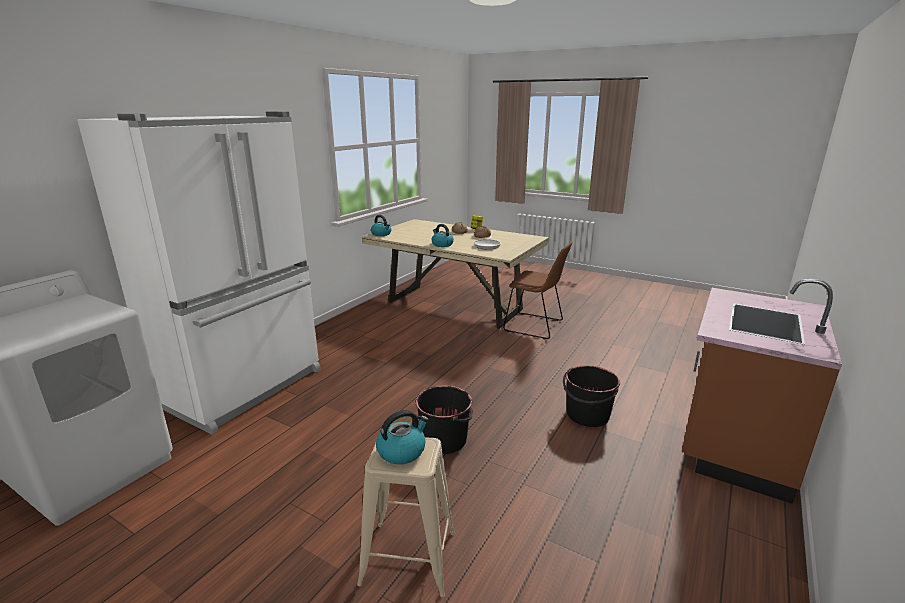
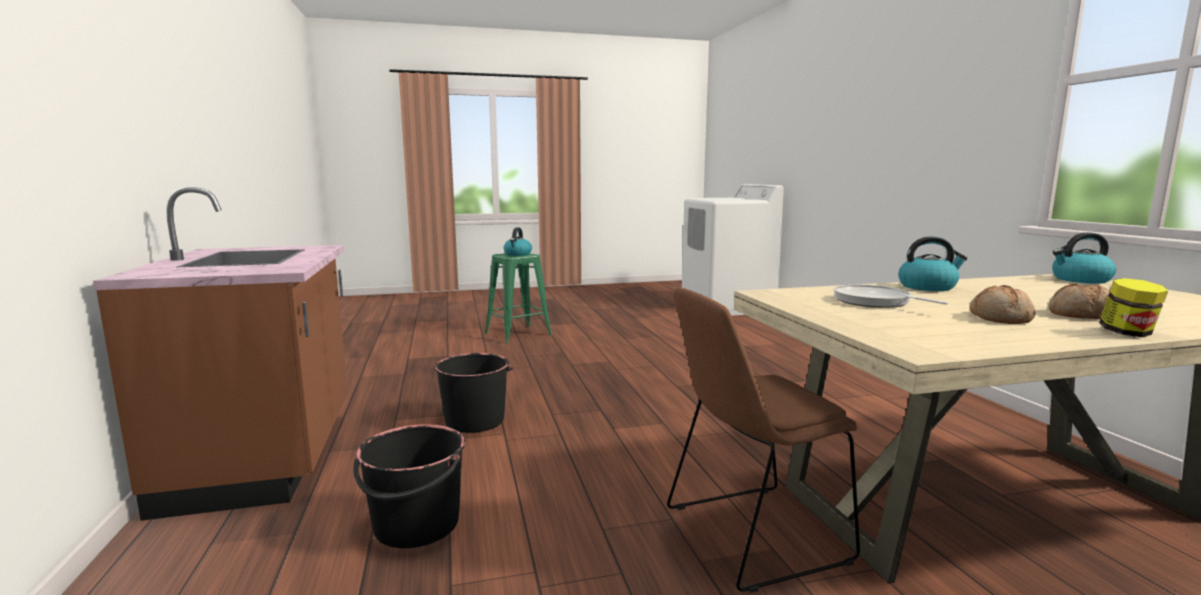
camera: 135 degrees right, 10 degrees down
white fridge [77,112,321,435] -> none
beige stool [357,437,455,597] -> green stool [485,253,552,343]
black bucket [416,386,473,454] -> black bucket moved to [353,424,465,548]

